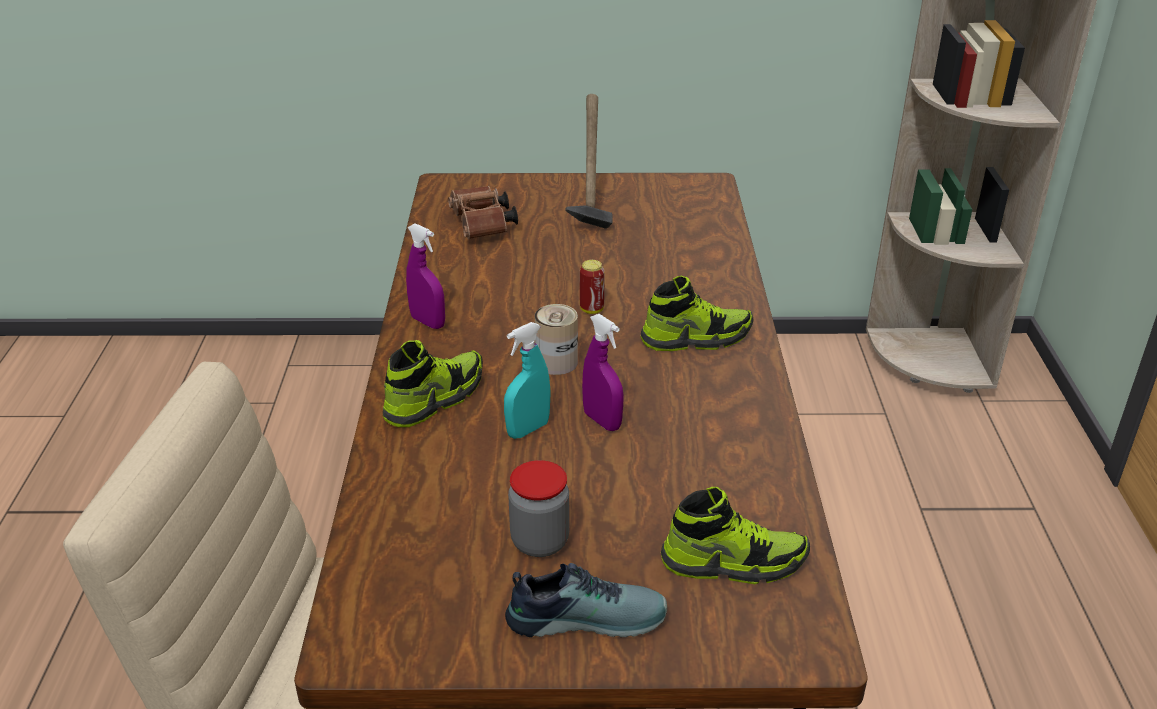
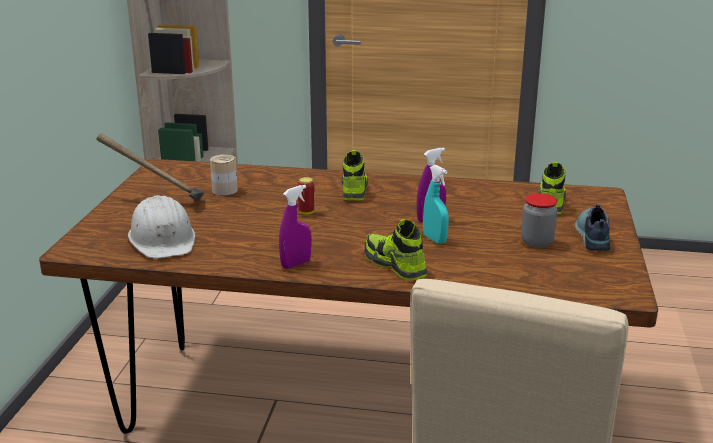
camera: 80 degrees left, 10 degrees down
brown binoculars [448,186,518,239] -> white hard hat [128,195,195,259]
can [535,304,578,375] -> can moved to [210,154,238,196]

